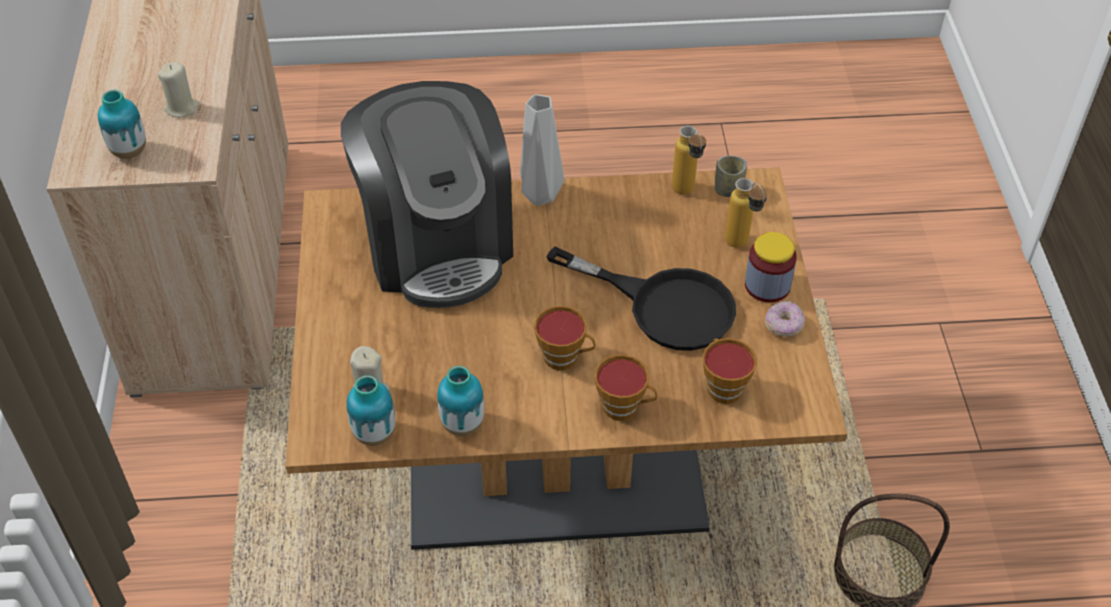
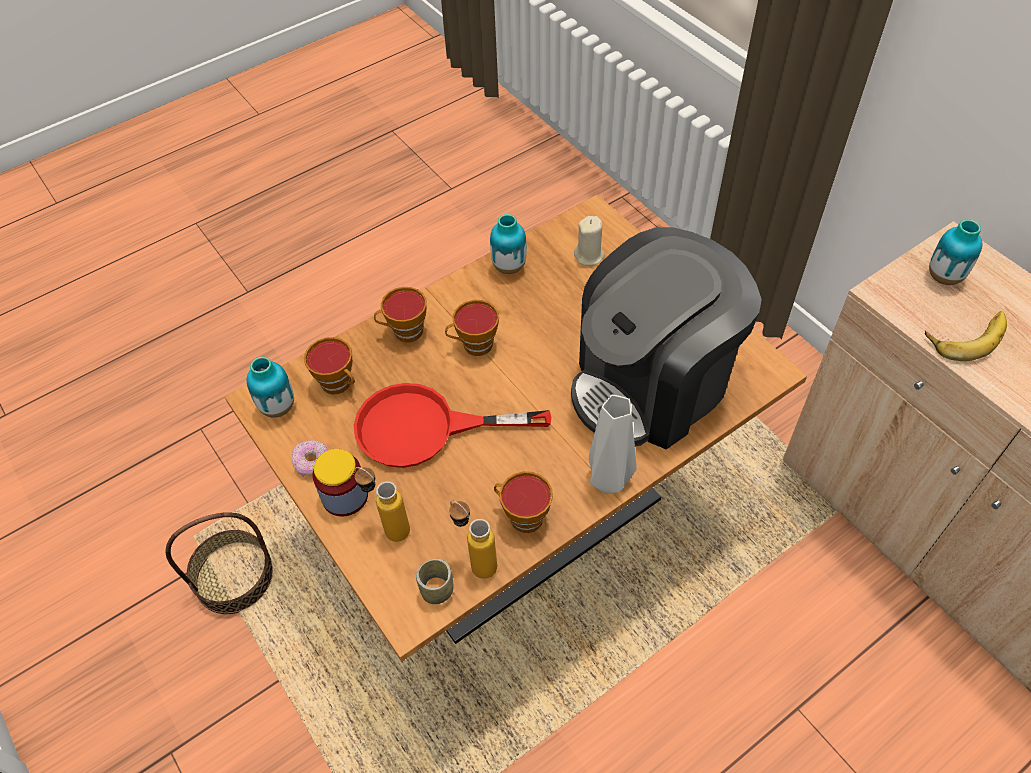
camera: 150 degrees right, 5 degrees up
beige candle [158,62,200,117] -> banana [925,311,1007,361]
coffee machine [341,81,513,308] -> coffee machine turned 75 degrees counterclockwise [571,227,762,449]
vase [347,375,395,446] -> vase moved to [246,356,294,418]
black frying pan [547,246,736,351] -> red frying pan [354,383,551,468]
none -> cup [494,471,553,533]

